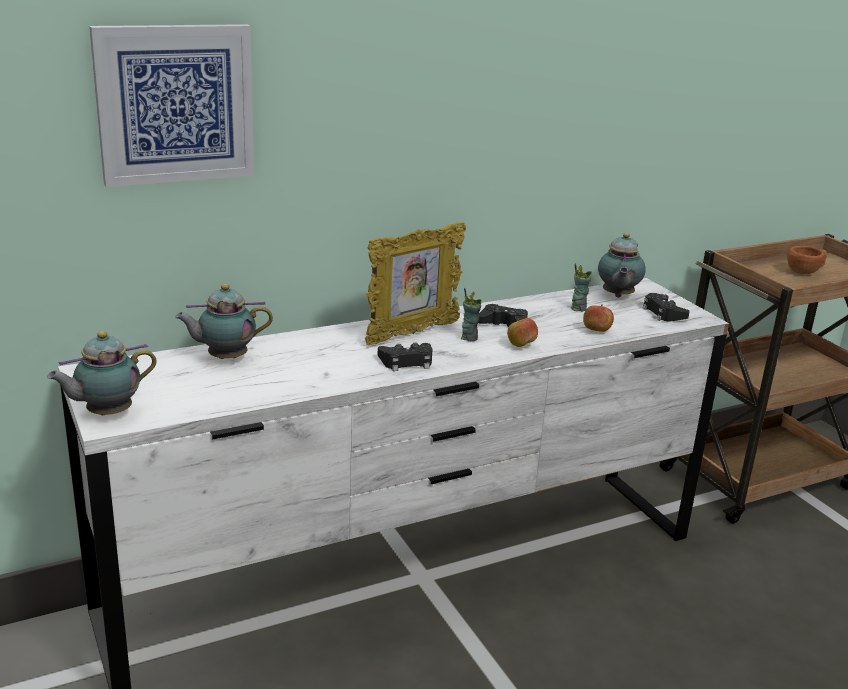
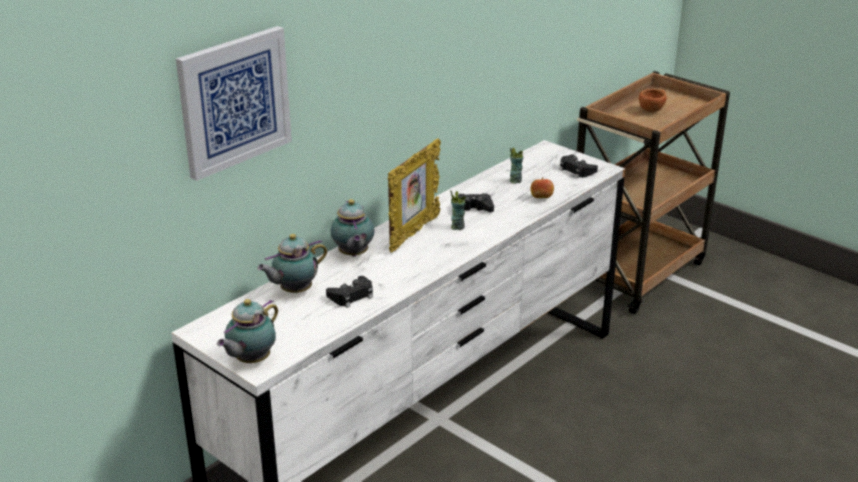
camera: 20 degrees left, 5 degrees up
black game controller [378,343,433,371] -> black game controller moved to [326,276,373,308]
apple [507,318,538,347] -> none
teapot [598,233,646,298] -> teapot moved to [331,199,375,257]

